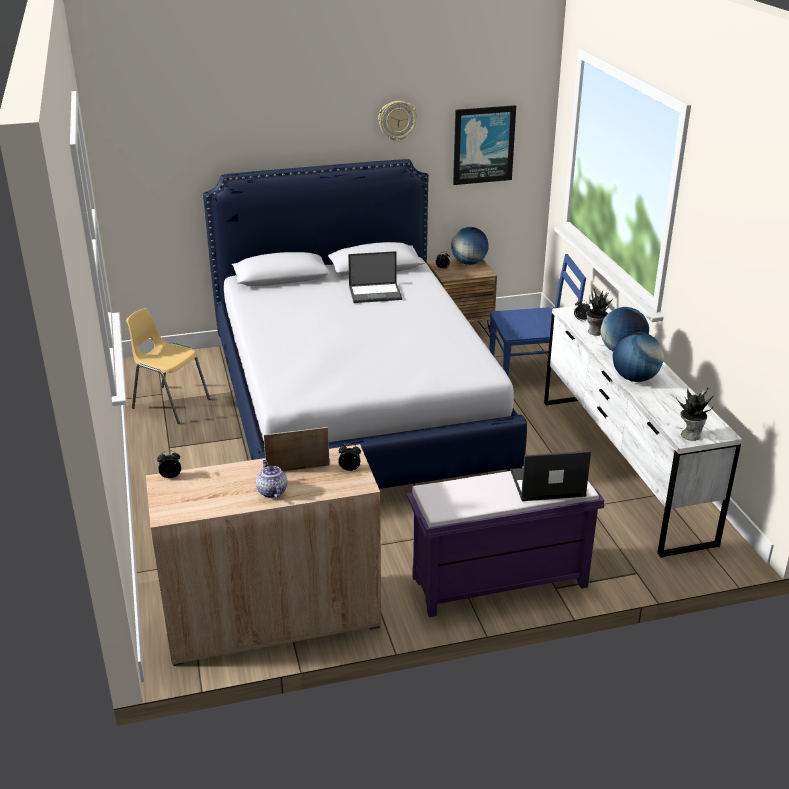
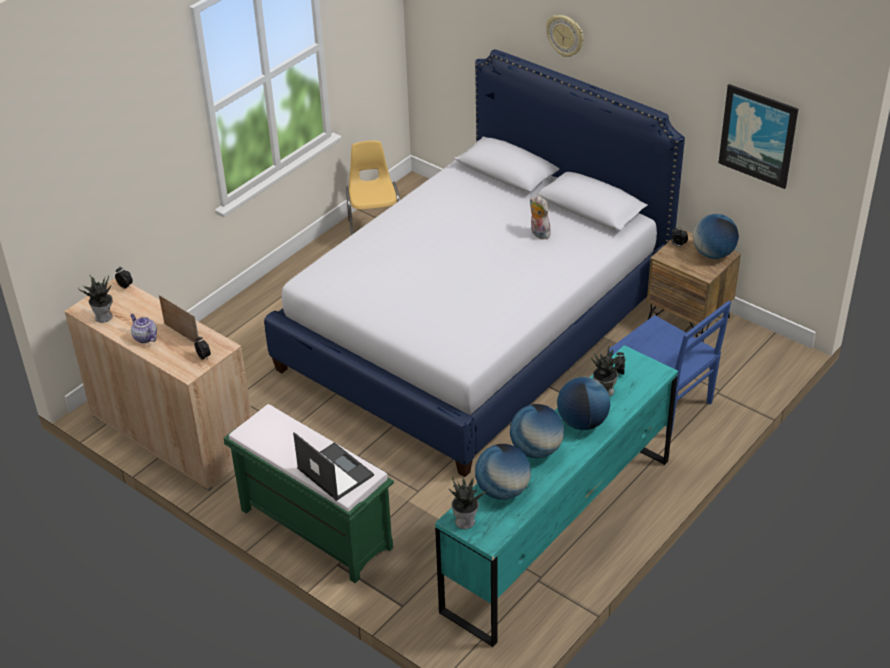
camera: 55 degrees right, 10 degrees up
teapot [256,460,288,498] -> teapot turned 75 degrees counterclockwise [130,314,157,343]
laptop [348,251,402,303] -> plush toy [530,196,551,239]
wall clock [378,101,417,141] -> wall clock moved to [546,15,583,57]
purple bench [406,471,604,617] -> green bench [224,404,394,583]
white dresser [544,304,742,558] -> turquoise dresser [435,345,678,647]
none -> potted plant [78,274,113,323]
none -> globe [475,444,531,500]

